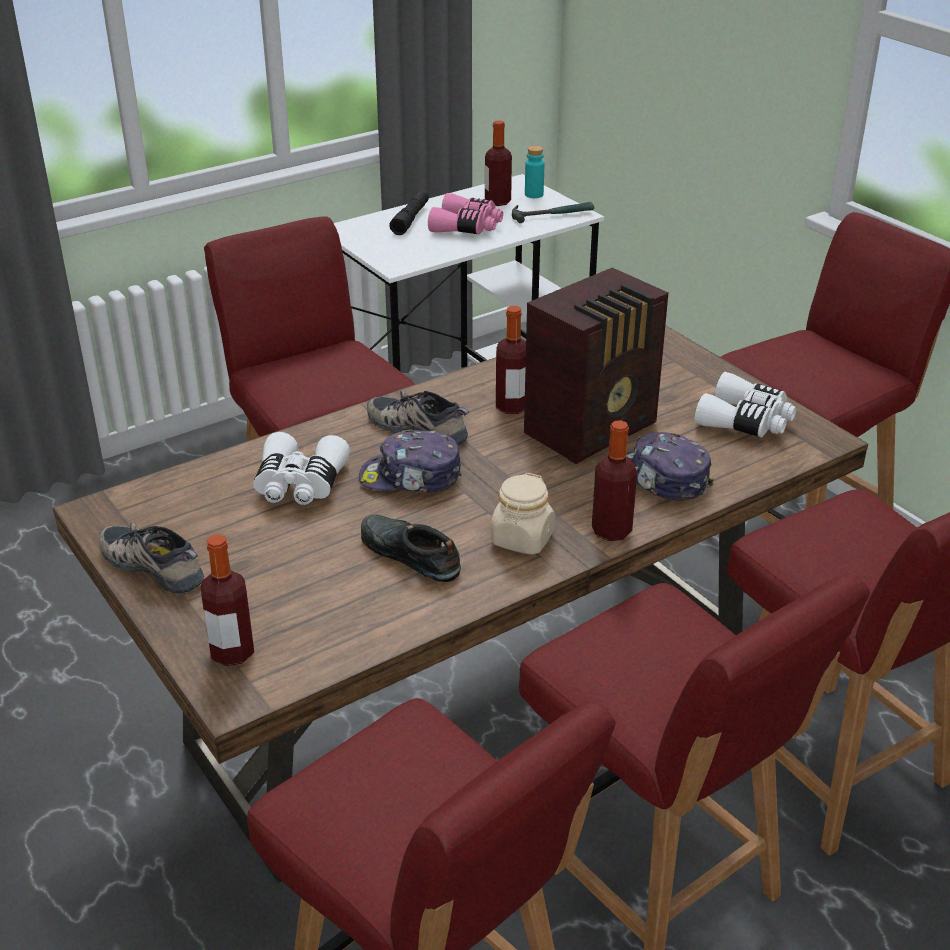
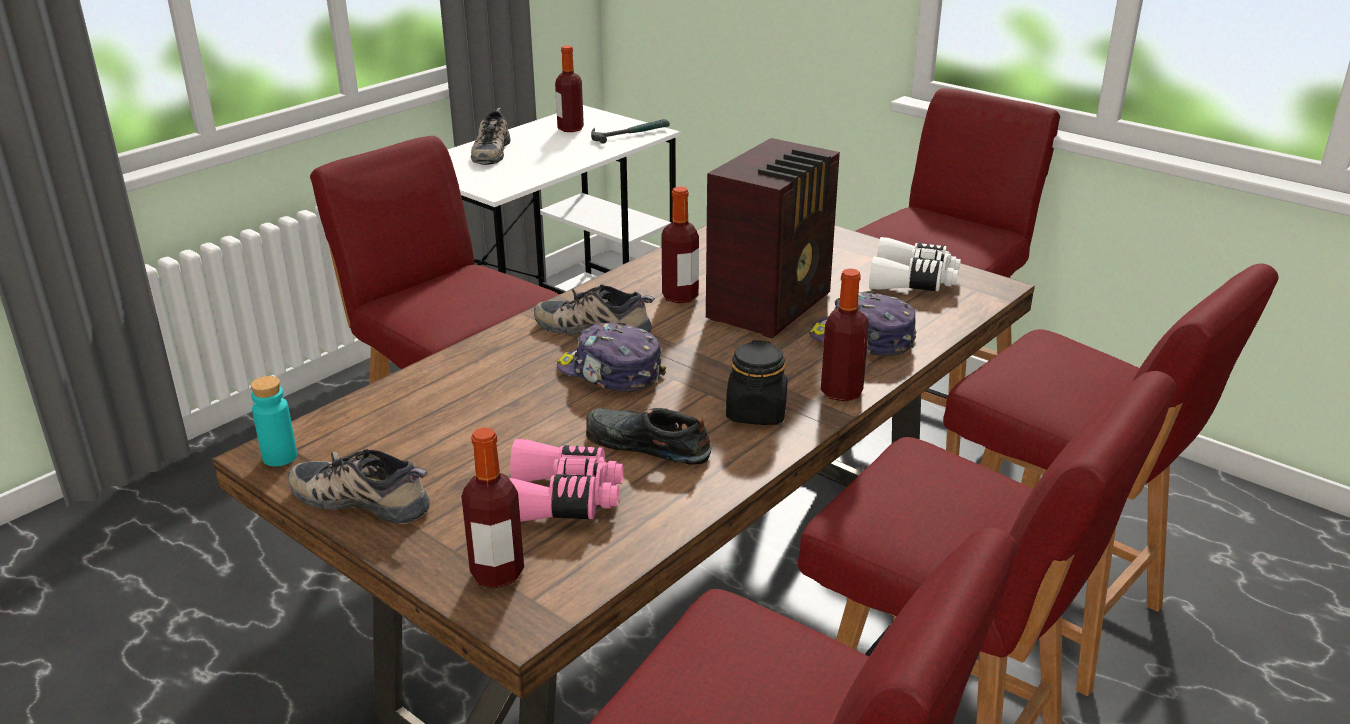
camera: 15 degrees left, 5 degrees down
white binoculars [253,432,350,505] -> none
cap [359,430,462,493] -> cap turned 45 degrees clockwise [557,322,666,392]
black flashlight [389,191,429,235] -> shoe [471,108,511,165]
pink binoculars [428,193,503,234] -> pink binoculars moved to [509,439,623,522]
beige jar [490,473,555,555] -> black jar [726,340,788,425]
turquoise bottle [525,146,544,198] -> turquoise bottle moved to [250,376,297,466]

